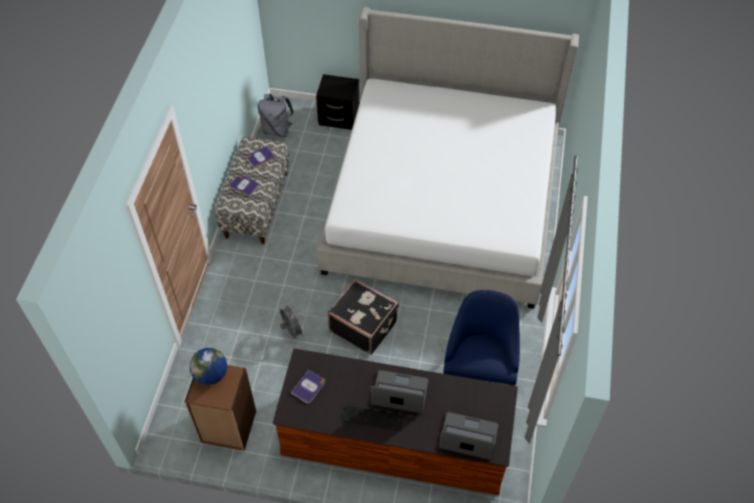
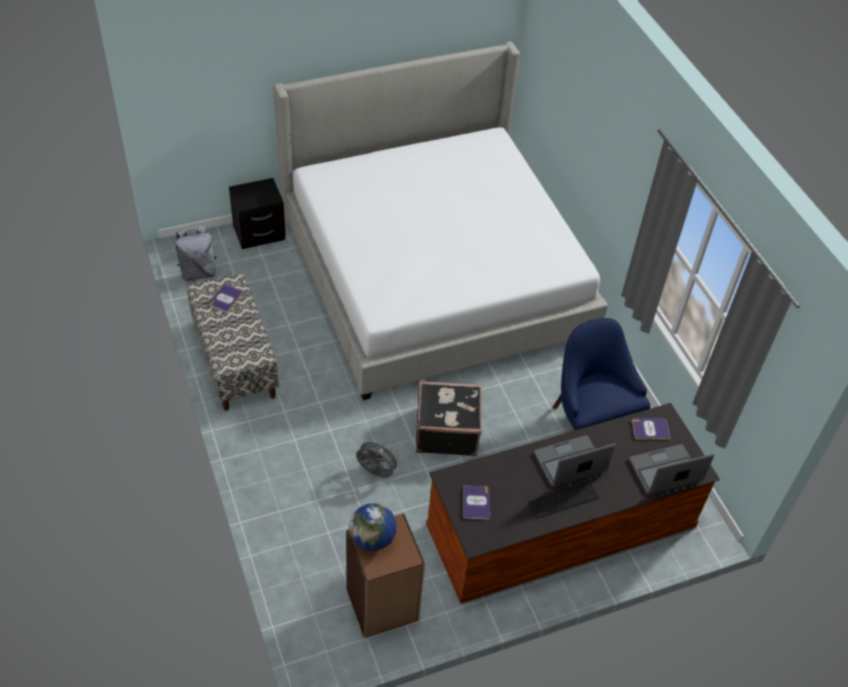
camera: 35 degrees left, 5 degrees down
book [229,175,259,197] -> book moved to [632,418,671,440]

